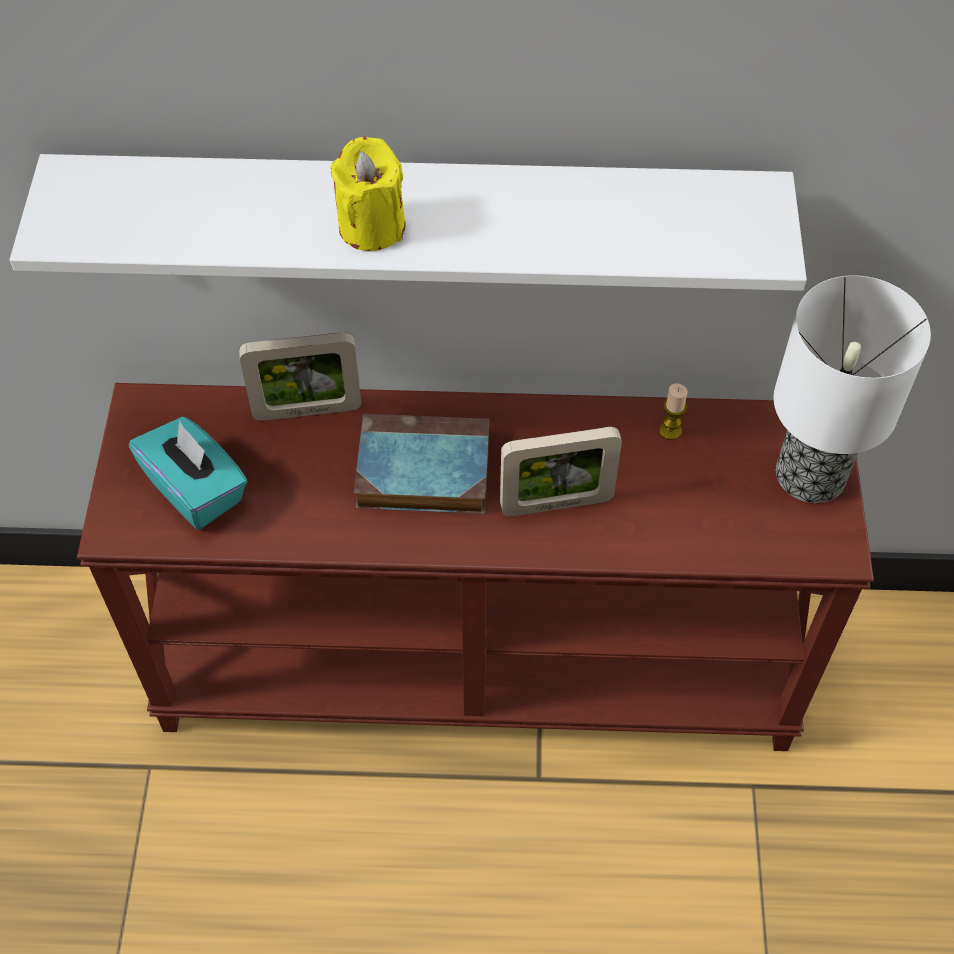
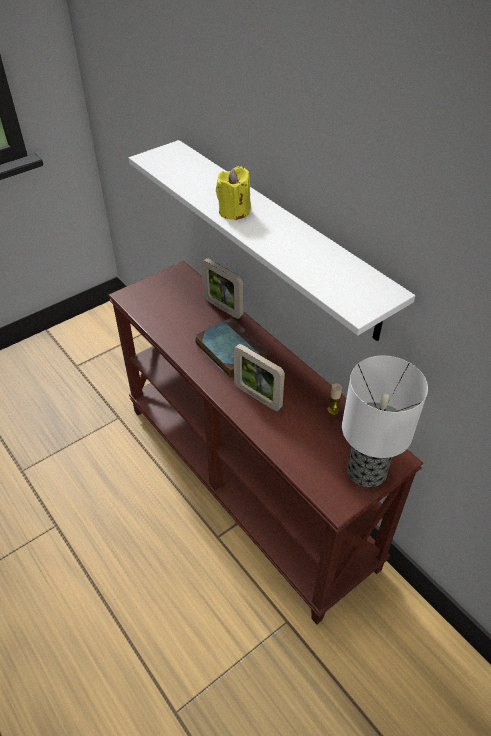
camera: 50 degrees right, 10 degrees down
turquoise tissue box [129,416,248,530] -> none

